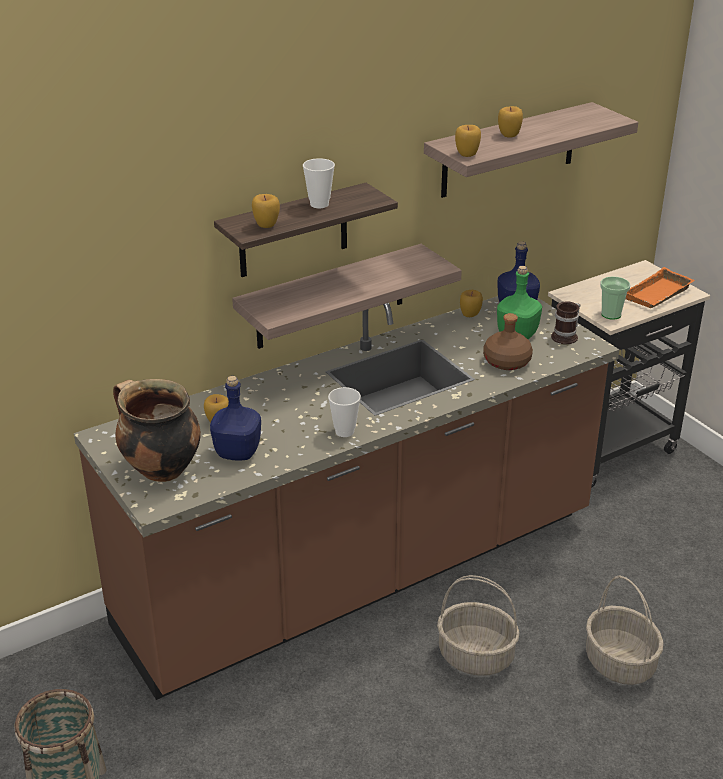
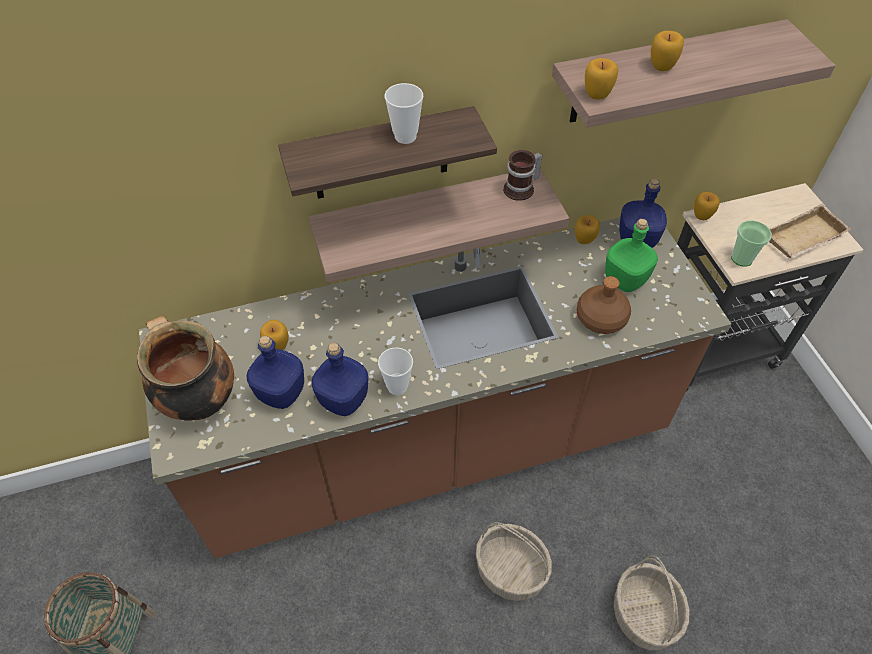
camera: 15 degrees right, 20 degrees up
apple [252,194,280,228] -> apple moved to [694,192,720,220]
mug [551,301,580,344] -> mug moved to [503,150,542,201]
orange tray [625,267,694,308] -> beige tray [769,204,851,258]
none -> blue bottle [311,343,368,416]

